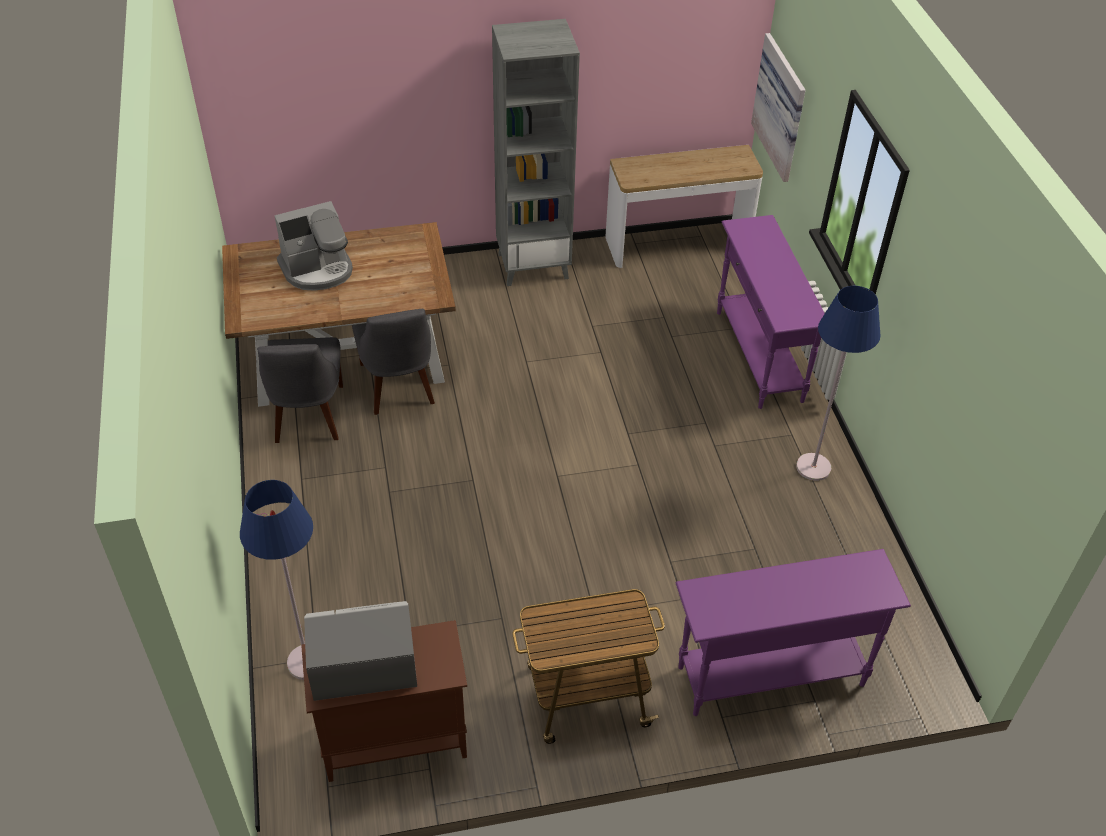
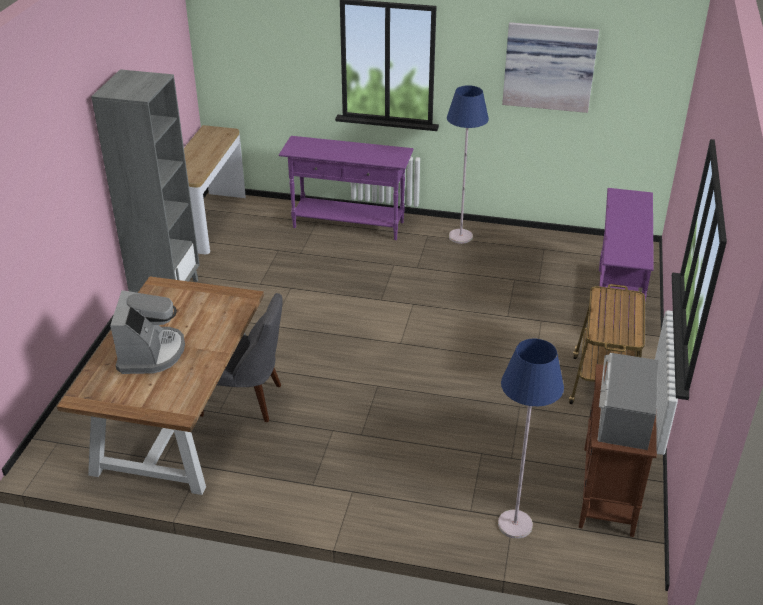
camera: 65 degrees left, 10 degrees down
grey chair [257,337,343,443] -> none
picture [751,33,806,182] -> picture moved to [502,22,599,113]

